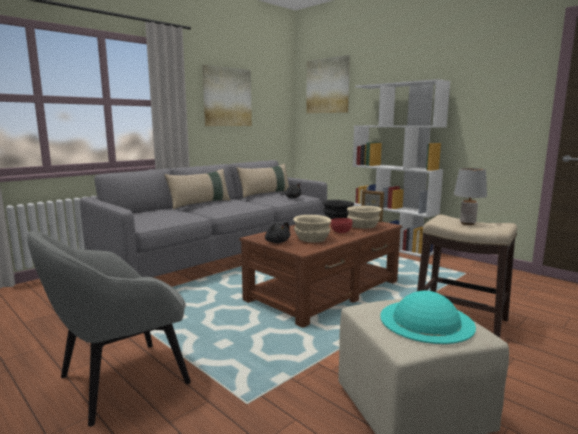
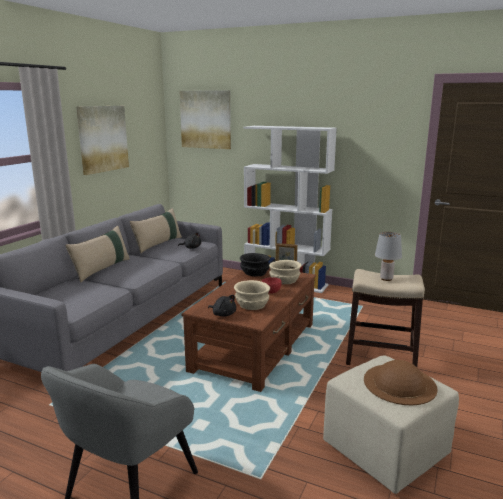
camera: 20 degrees left, 5 degrees up
turquoise hat [380,291,476,344] -> brown hat [364,360,438,405]

